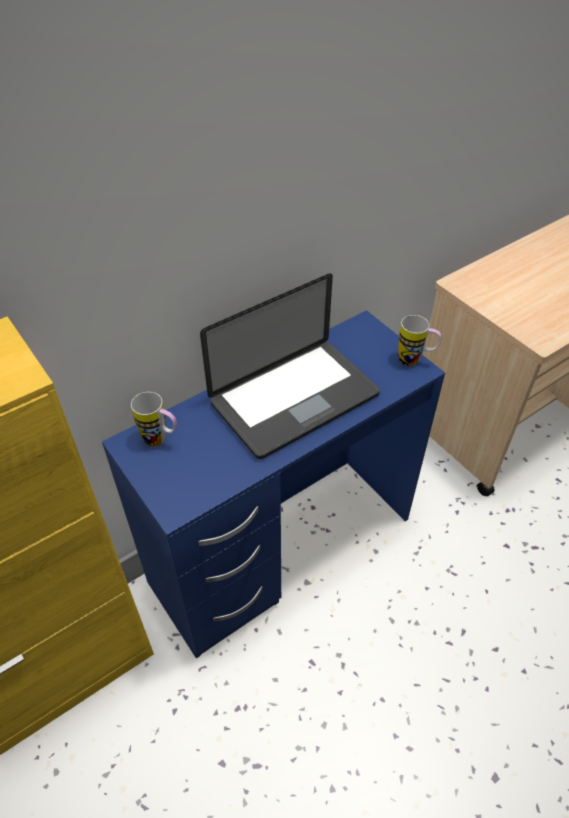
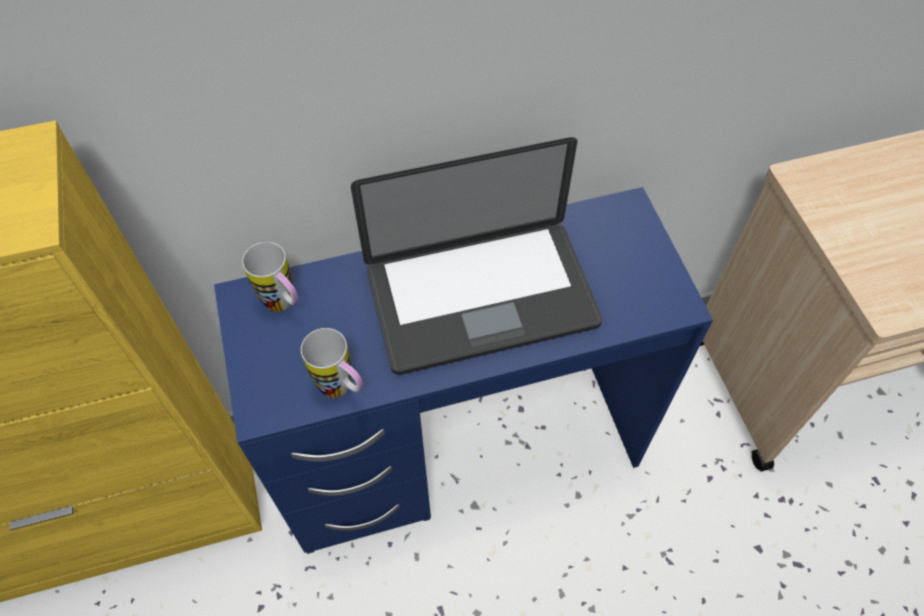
camera: 20 degrees right, 10 degrees up
mug [398,315,442,366] -> mug moved to [301,328,363,398]

